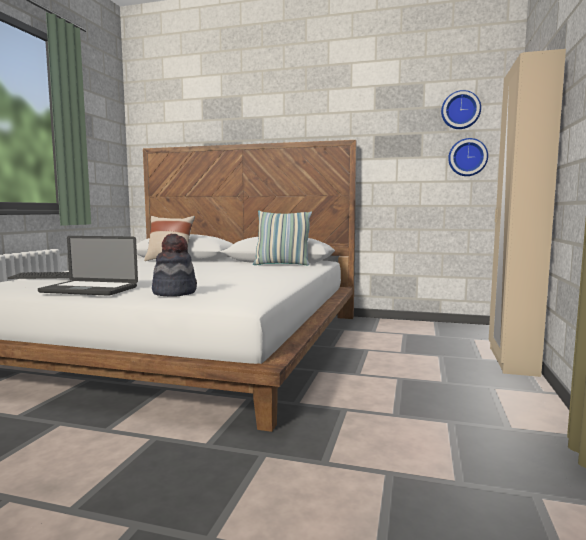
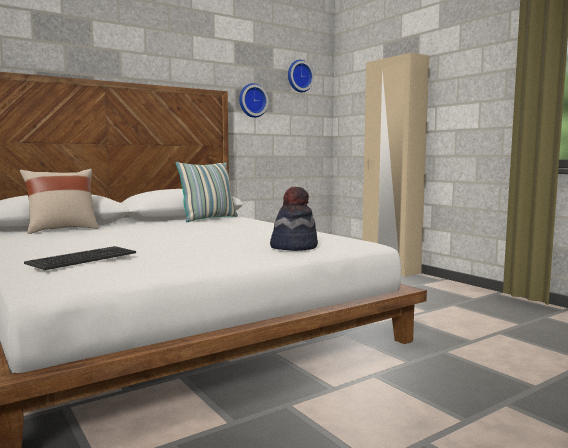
camera: 50 degrees left, 0 degrees up
laptop [38,236,138,296] -> none
wall clock [448,138,488,176] -> wall clock moved to [239,83,269,118]

